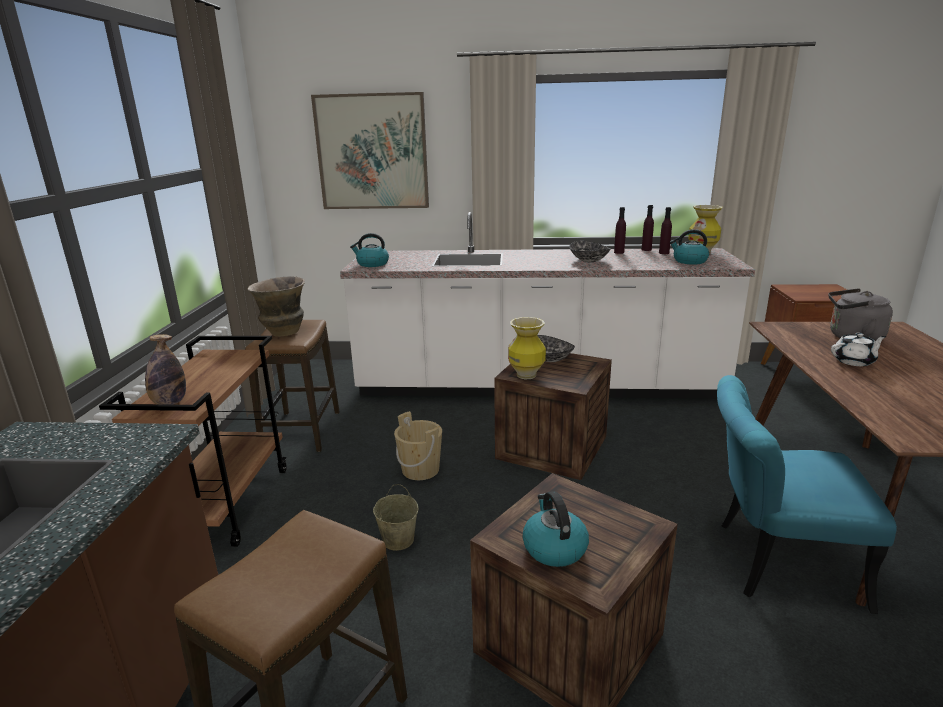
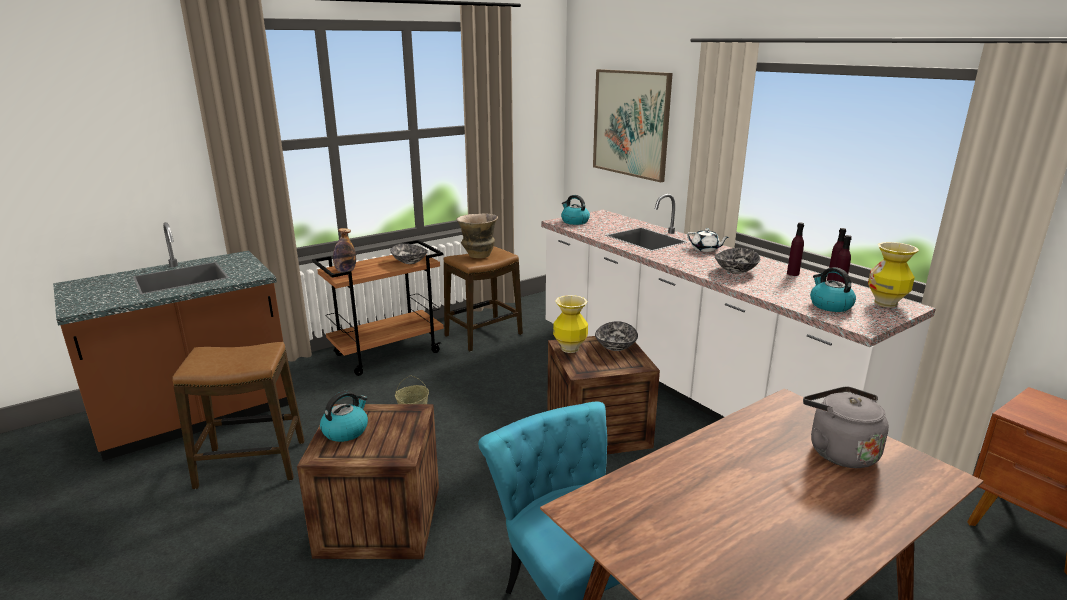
camera: 50 degrees right, 0 degrees up
beige bucket [394,411,442,480] -> none
white teapot [831,333,886,366] -> white teapot moved to [687,228,729,252]
none -> bowl [391,243,428,264]

